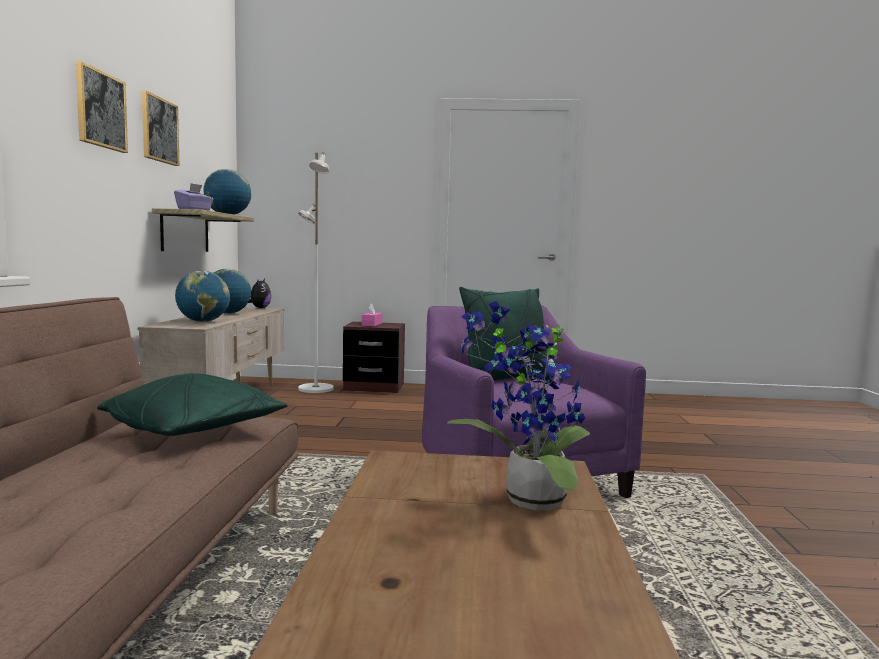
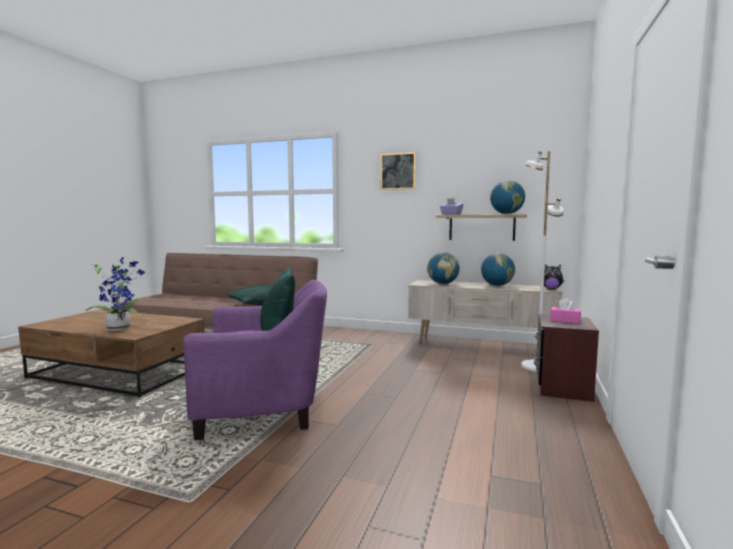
camera: 105 degrees right, 0 degrees up
picture [142,91,179,166] -> none

